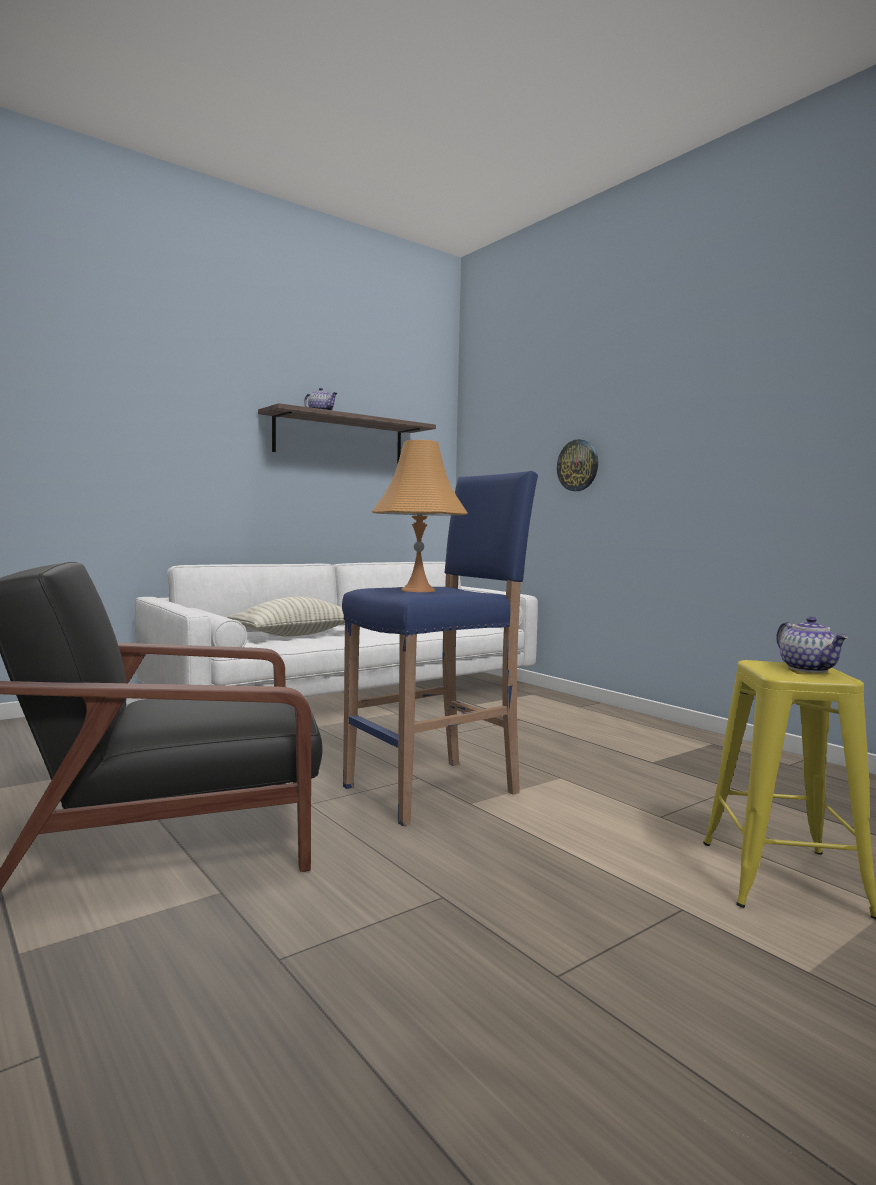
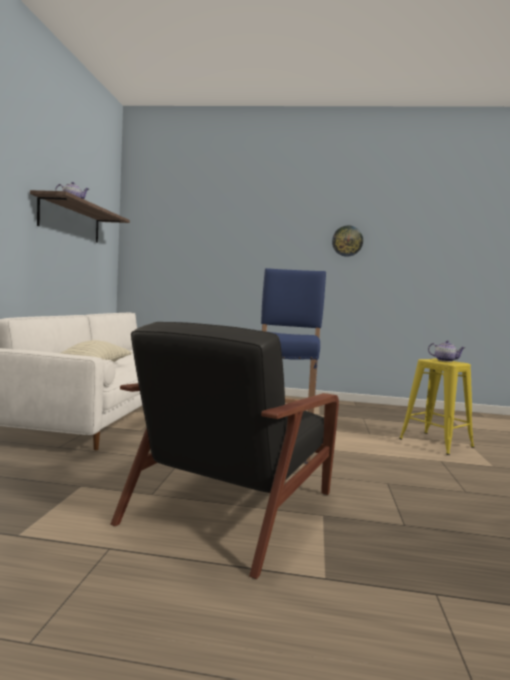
camera: 45 degrees left, 0 degrees up
orange table lamp [372,440,468,592] -> none
wall clock [557,439,598,491] -> wall clock moved to [332,225,363,257]

